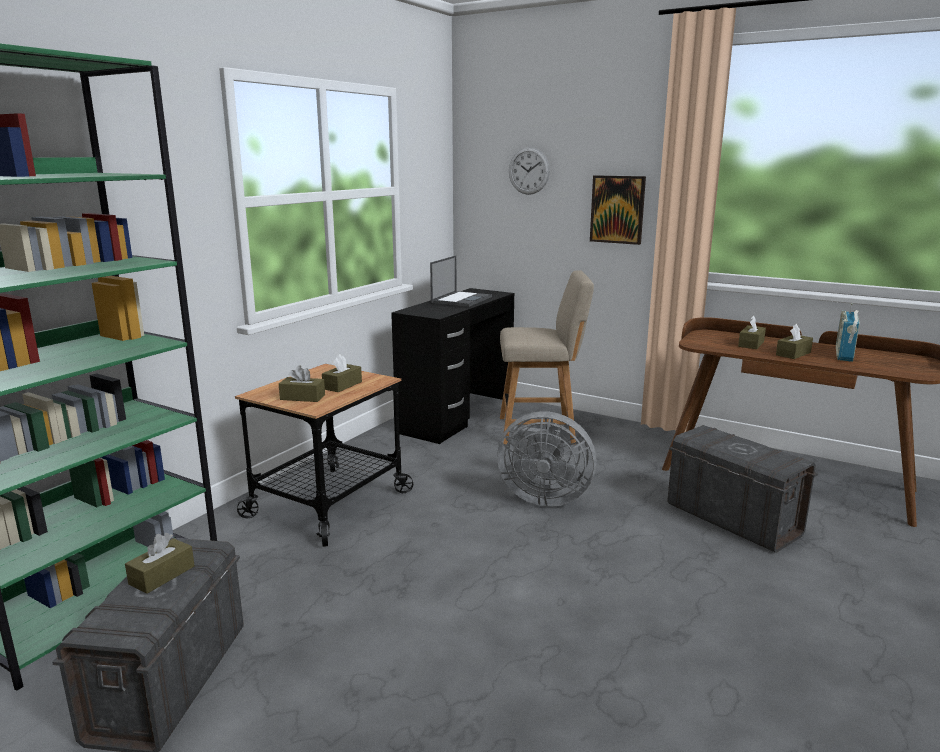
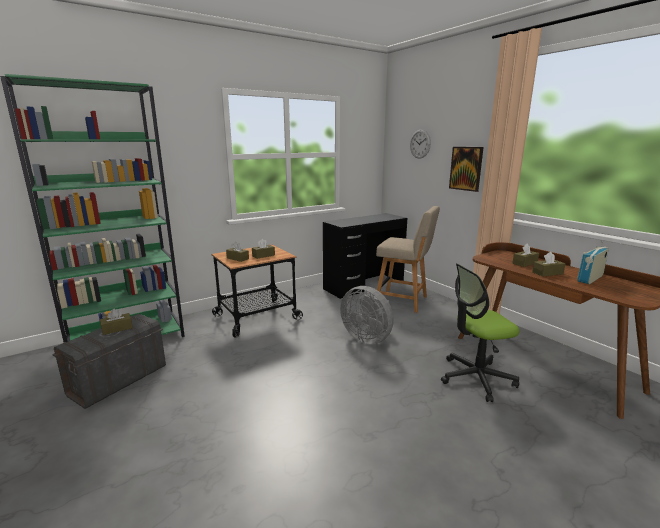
camera: 25 degrees right, 0 degrees up
laptop [430,256,492,307] -> none
grey storage box [667,425,818,553] -> office chair [441,263,519,402]

